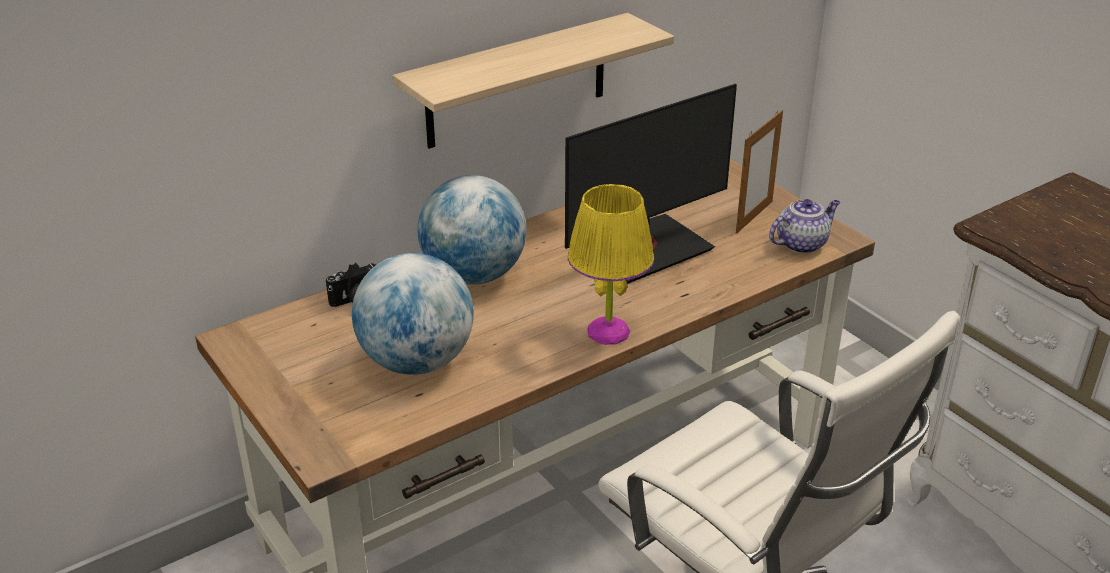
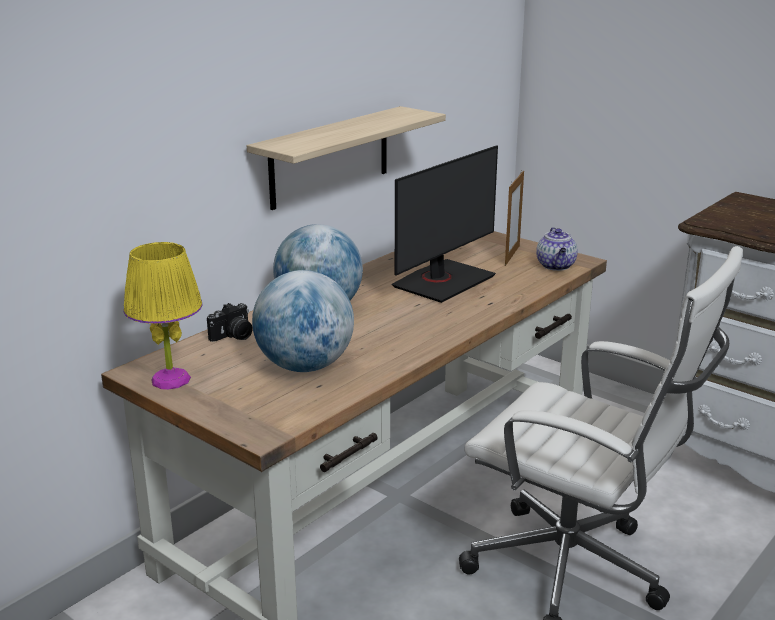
camera: 15 degrees left, 10 degrees down
yellow table lamp [568,184,654,345] -> yellow table lamp moved to [123,242,203,390]
teapot [769,199,840,254] -> teapot turned 135 degrees clockwise [536,227,578,271]

